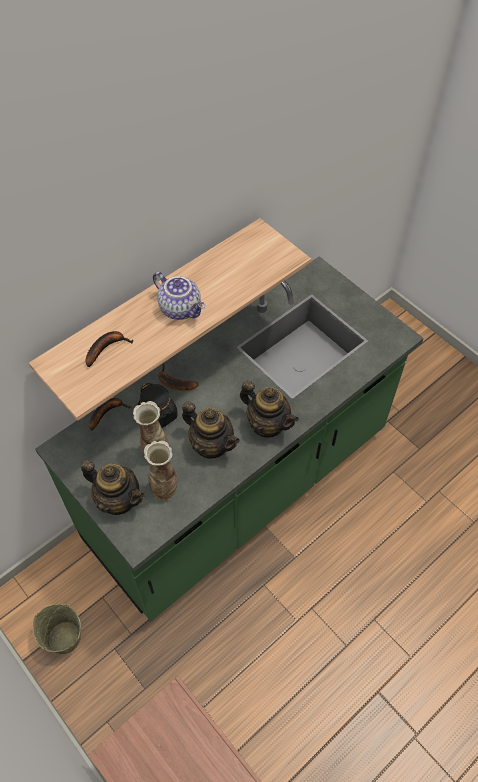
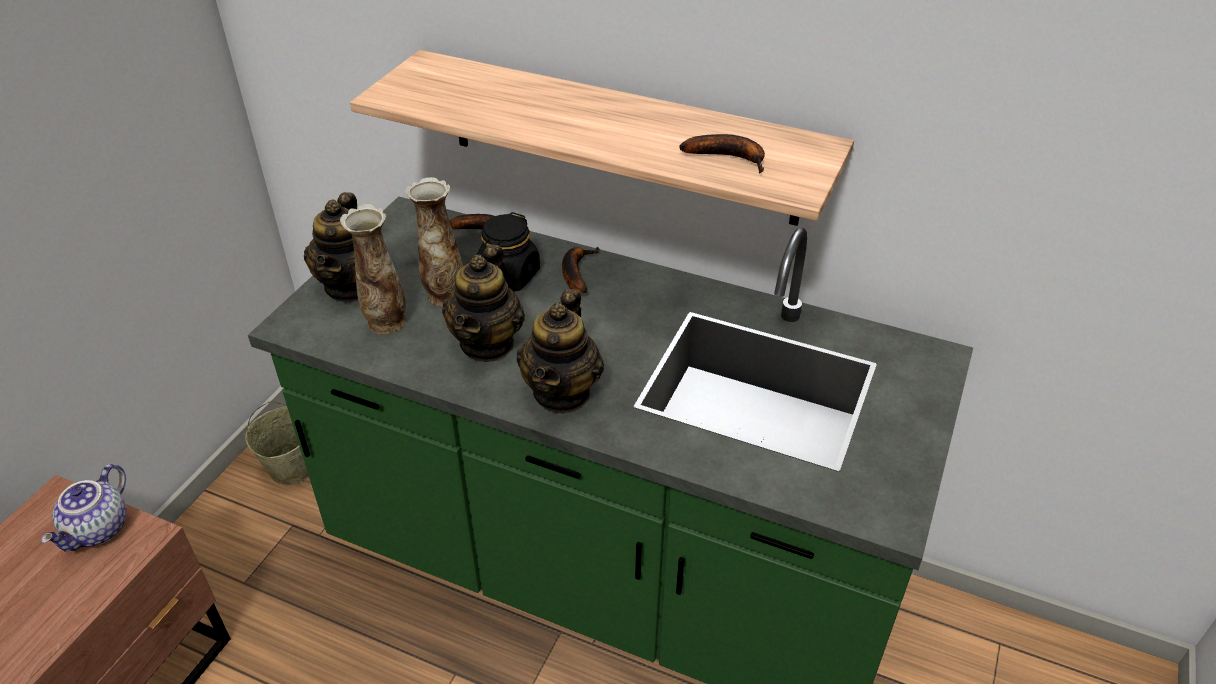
camera: 65 degrees right, 15 degrees down
banana [86,331,134,367] -> banana moved to [679,134,765,174]
teapot [153,272,205,320] -> teapot moved to [41,464,127,551]

